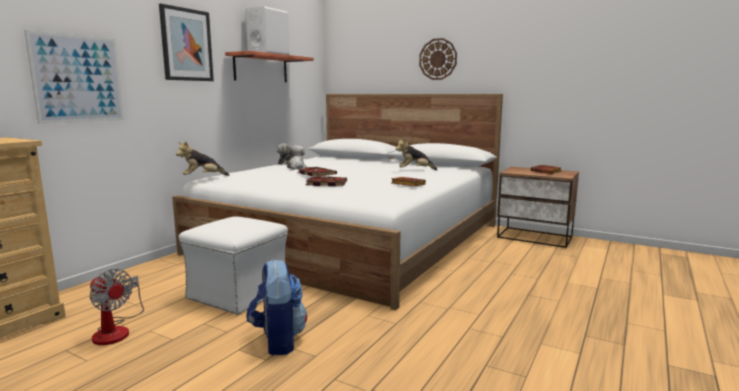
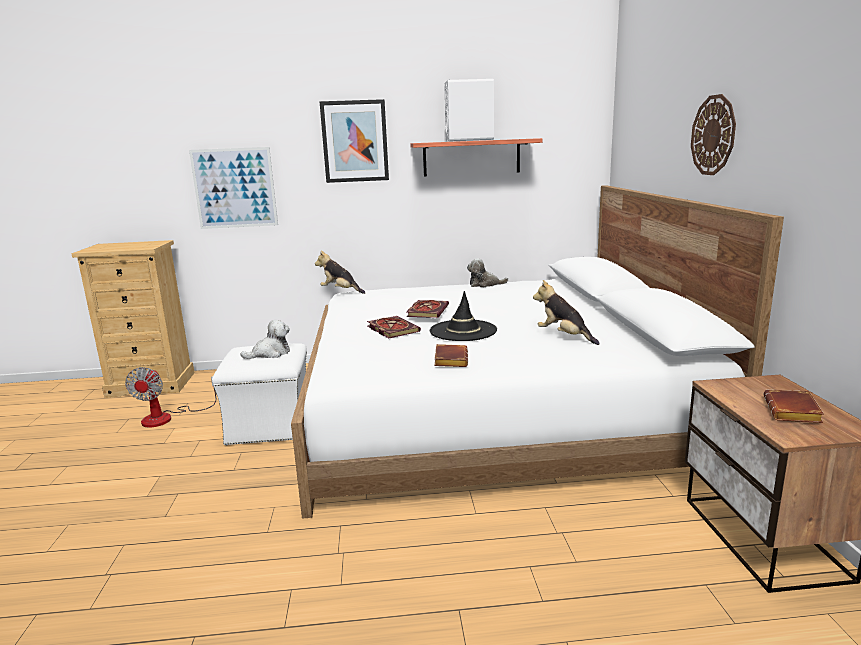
camera: 55 degrees right, 5 degrees up
backpack [246,259,307,355] -> none
plush toy [285,145,307,170] -> plush toy moved to [241,320,290,359]
none -> black hat [430,291,497,341]

